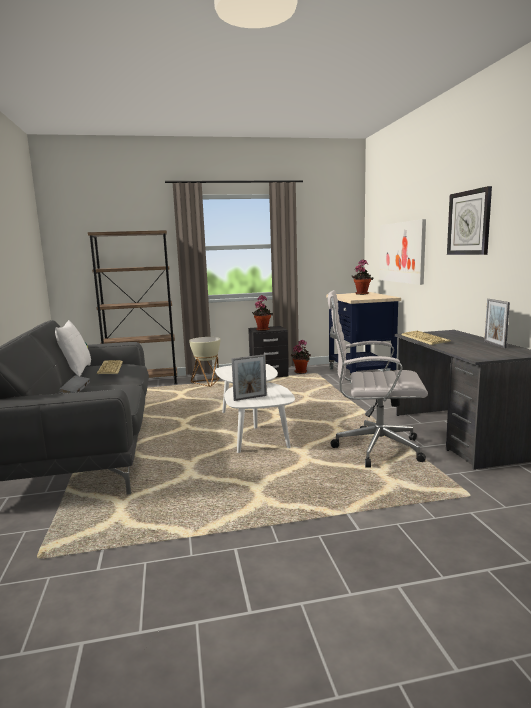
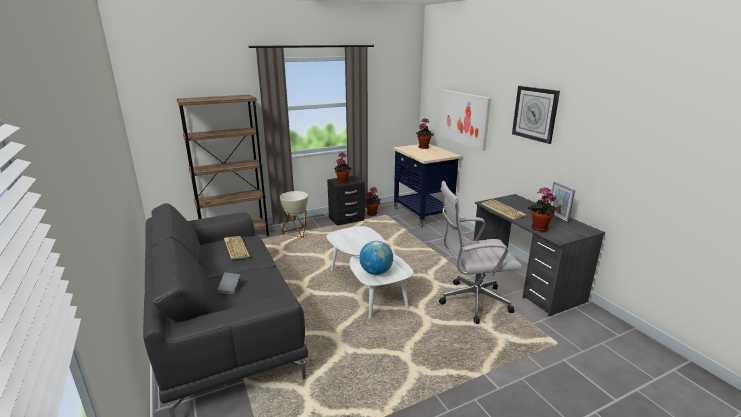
camera: 15 degrees left, 10 degrees up
white pillow [55,320,91,376] -> none
picture frame [231,354,267,401] -> globe [359,241,393,275]
none -> potted plant [528,188,559,232]

